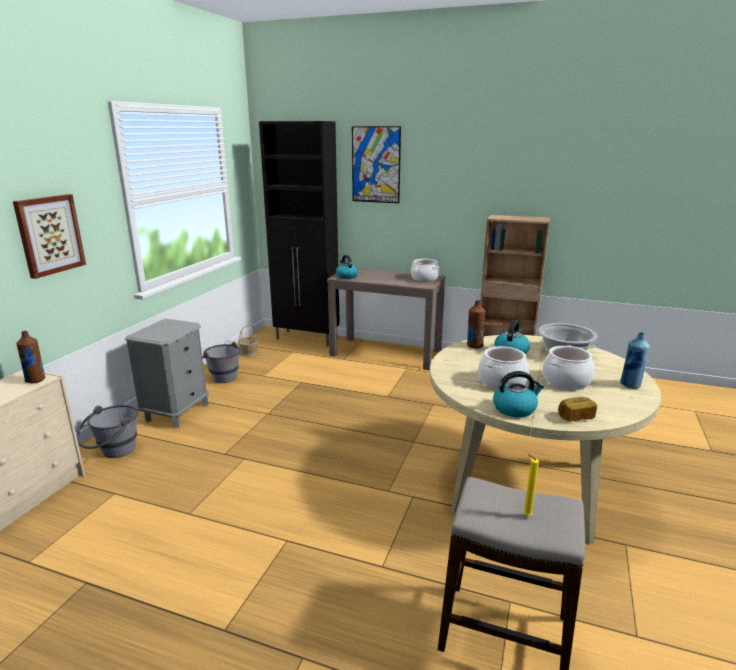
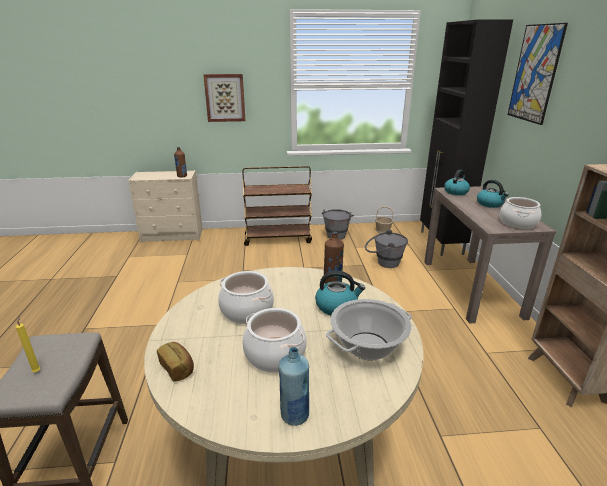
camera: 65 degrees right, 5 degrees up
grey bucket [76,405,139,458] -> grey bucket moved to [365,229,408,268]
grey nightstand [125,318,209,428] -> brown cart [242,166,312,246]
kettle [493,371,544,417] -> kettle moved to [477,180,509,208]

